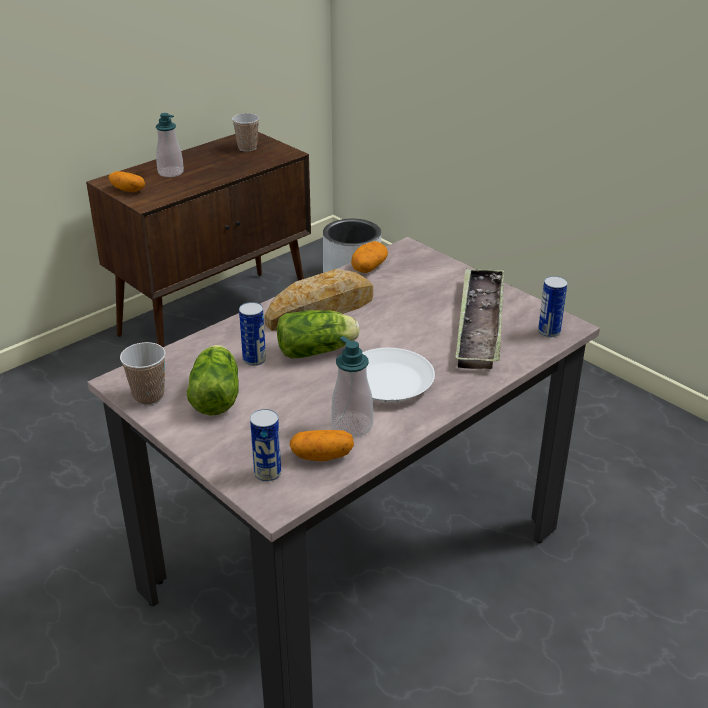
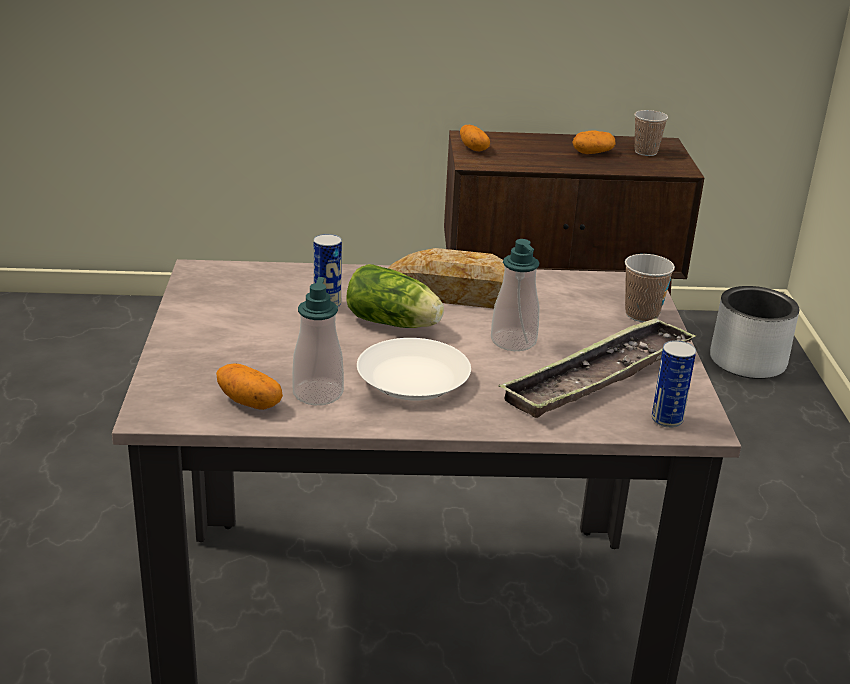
camera: 40 degrees right, 5 degrees down
cup [120,342,166,405] -> cup moved to [625,254,675,322]
soap dispenser [156,113,184,177] -> soap dispenser moved to [491,239,540,351]
lettuce [187,345,239,416] -> none
can [250,409,281,482] -> none
potato [351,241,388,273] -> potato moved to [572,130,616,154]

